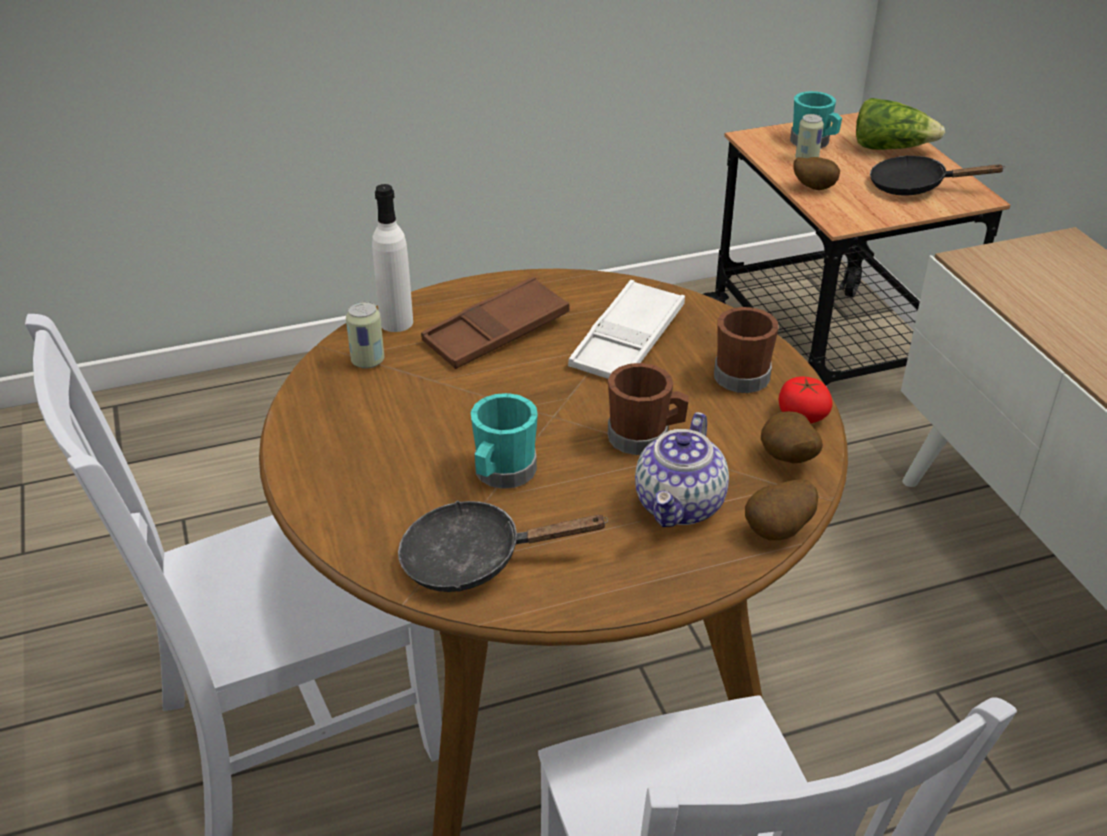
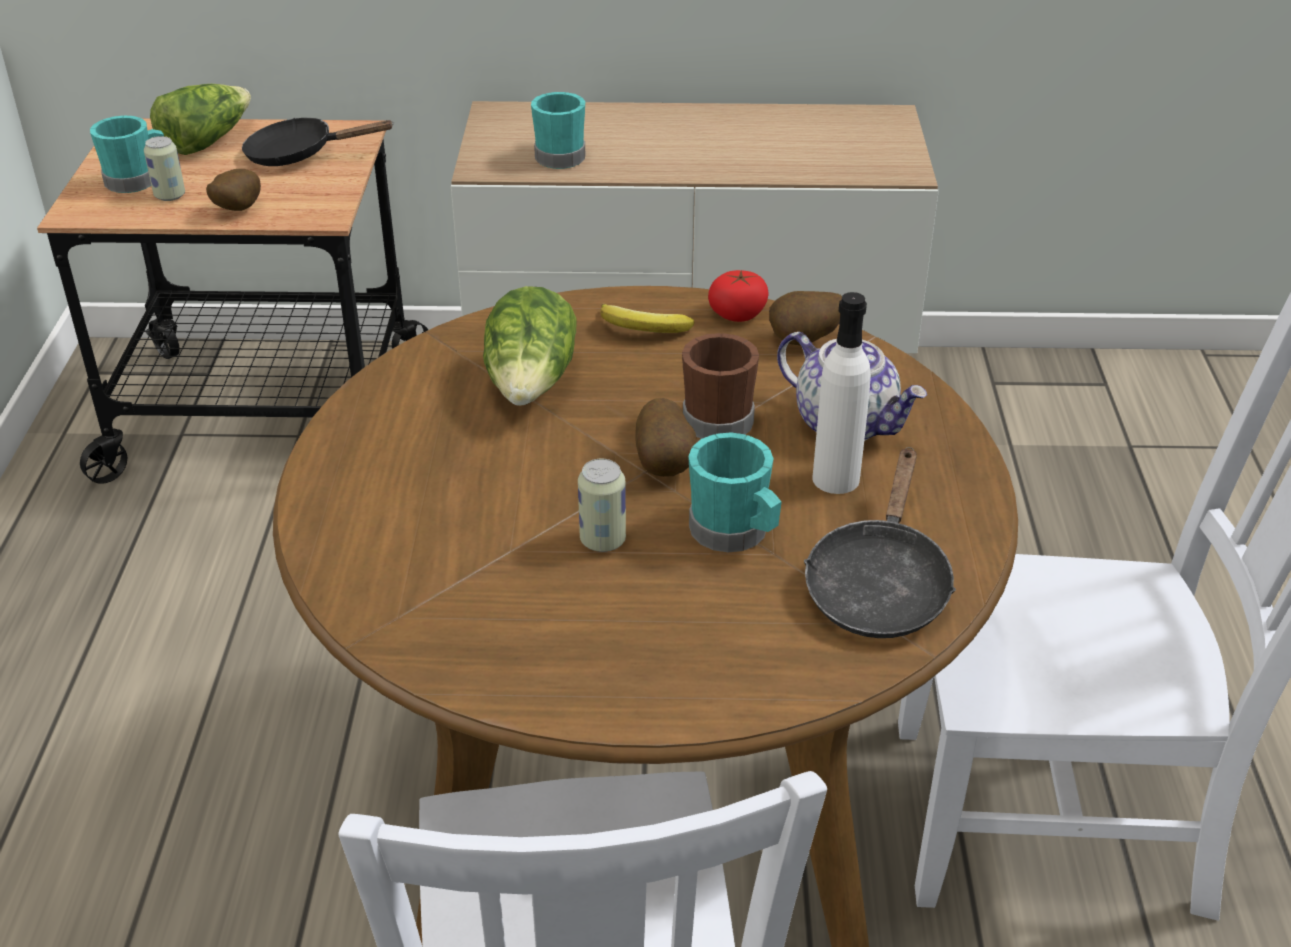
camera: 70 degrees left, 0 degrees up
can [346,302,384,368] -> can moved to [578,459,626,552]
white bottle [372,184,413,332] -> white bottle moved to [812,292,871,494]
brown tray [421,277,570,369] -> none
white tray [568,280,685,379] -> lettuce [483,286,577,406]
brown mug [714,307,779,393] -> banana [601,304,694,333]
potato [745,480,819,540] -> potato moved to [635,398,697,477]
black frying pan [870,155,1005,195] -> black frying pan turned 60 degrees clockwise [242,118,394,166]
none -> turquoise mug [531,92,585,169]

